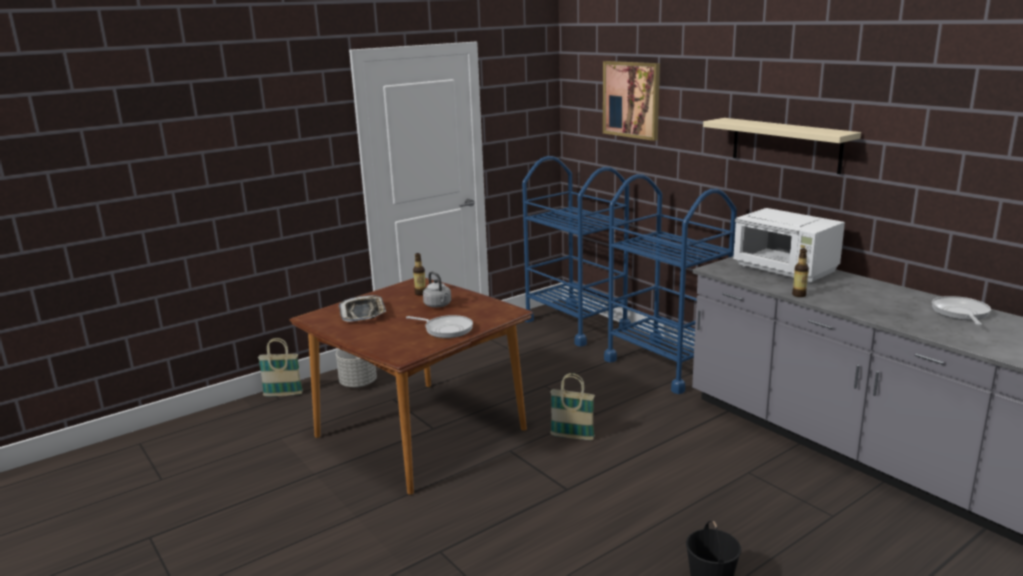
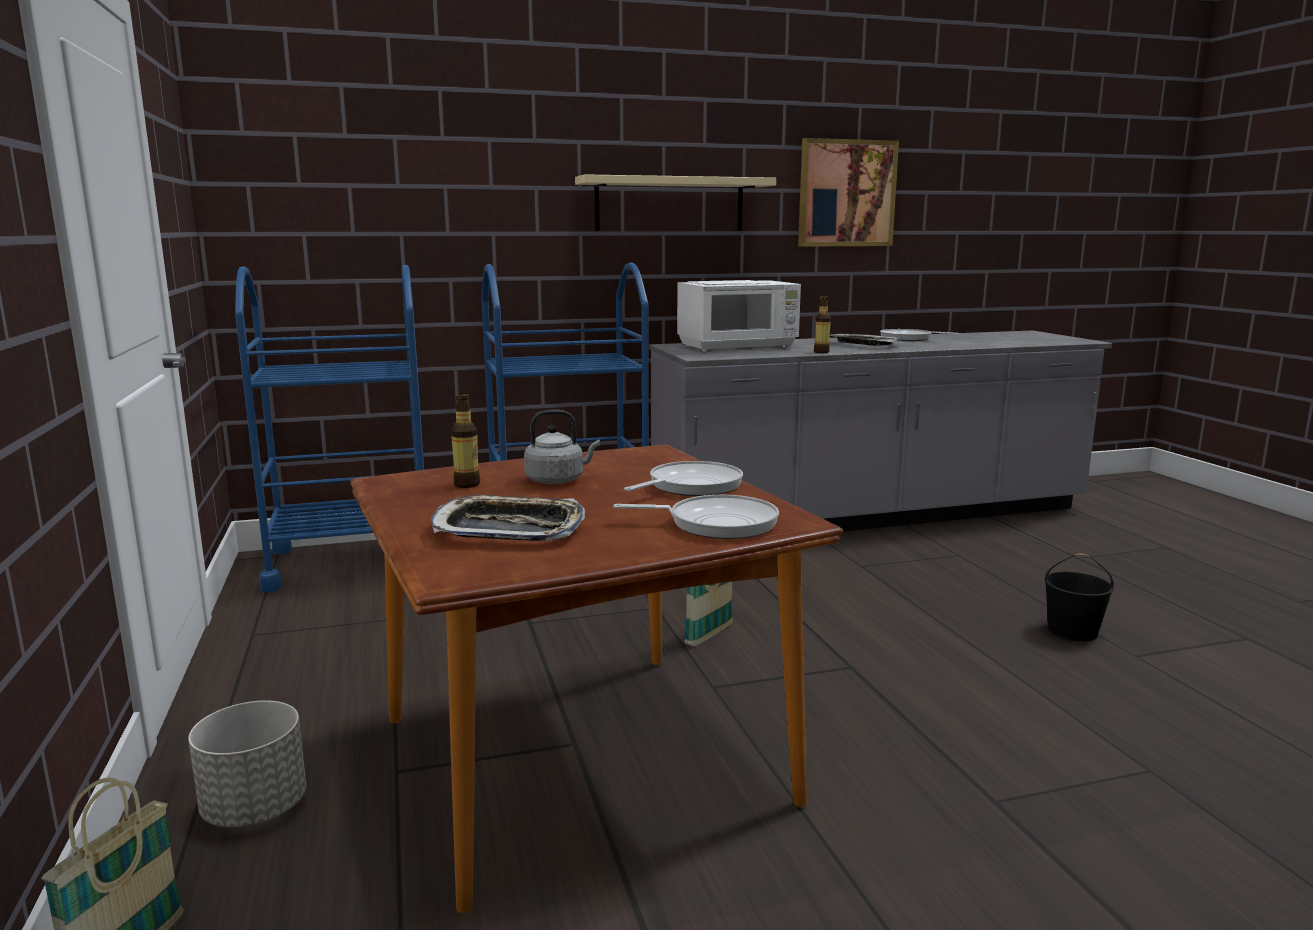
camera: 70 degrees left, 5 degrees down
picture [603,61,660,141] -> picture moved to [798,138,899,247]
none -> frying pan [613,495,779,539]
none -> tray [830,334,903,346]

